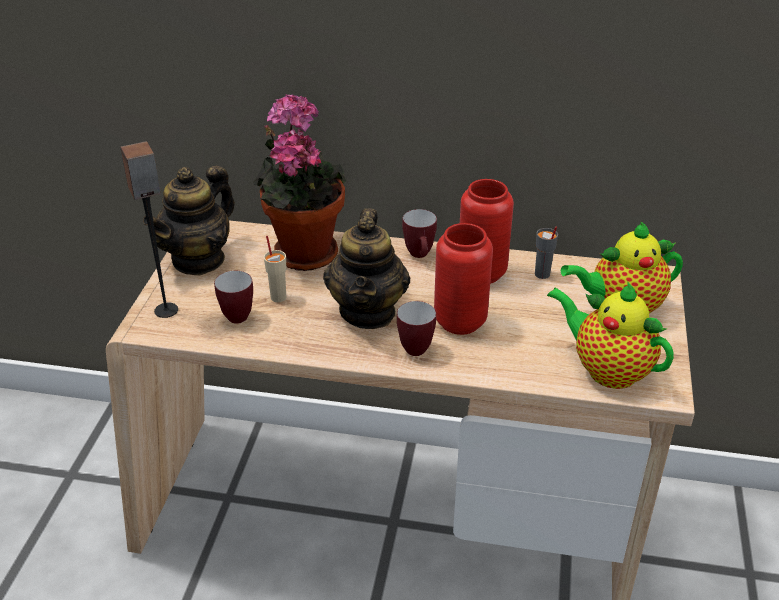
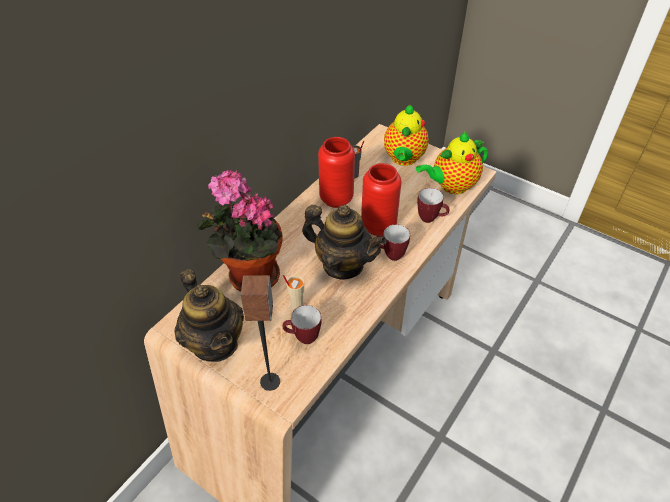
camera: 65 degrees left, 10 degrees up
mug [402,209,437,258] -> mug moved to [417,188,449,223]

